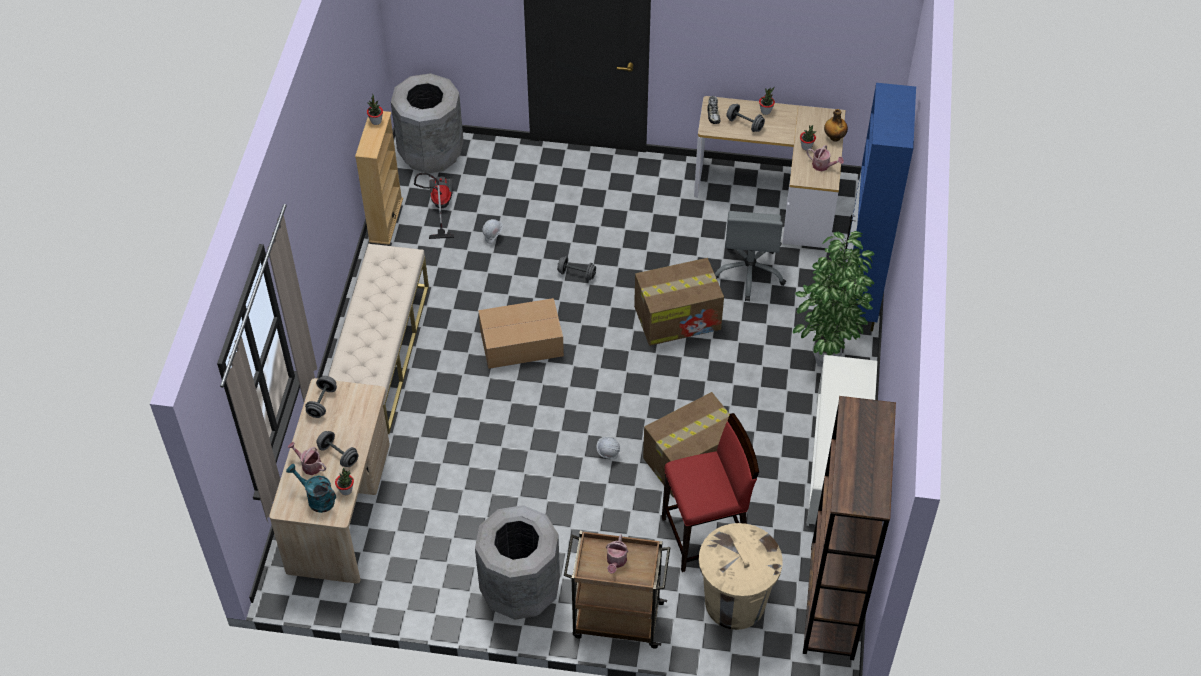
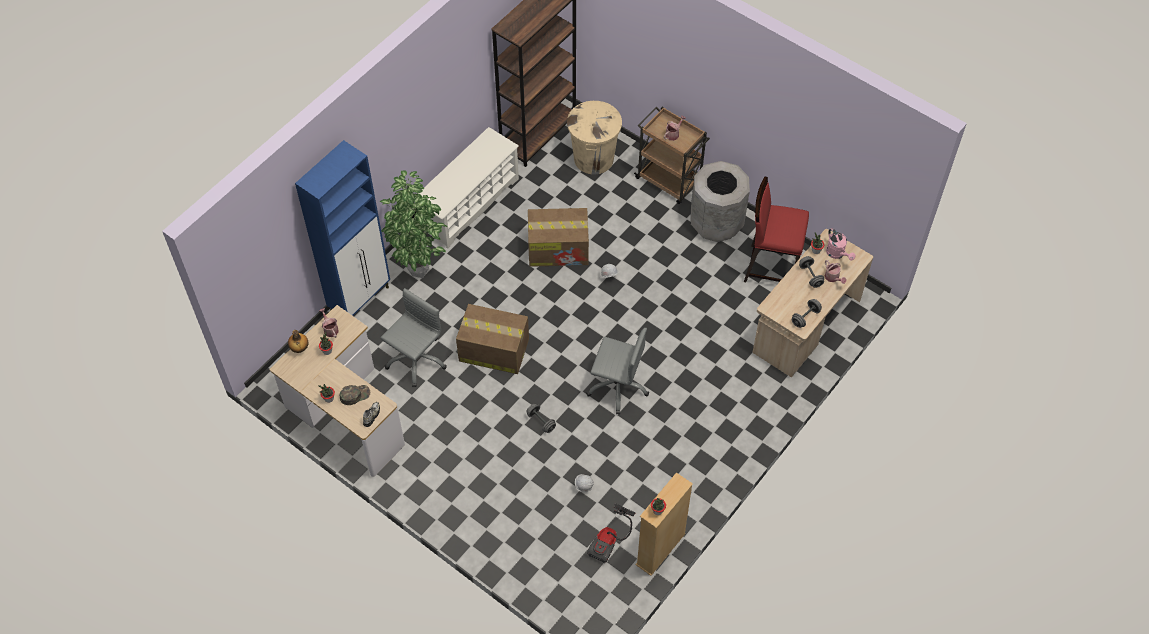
camera: 150 degrees left, 5 degrees up
turquoise watering can [286,464,336,513] -> pink watering can [826,228,856,261]
beige bench [328,244,429,434] -> none
grey trash can [391,73,464,173] -> none
cardboard box [478,298,564,369] -> grey office chair [586,328,649,414]
red stool [662,413,759,572] -> red stool moved to [744,177,809,282]
grey dumbbell [726,104,765,132] -> green cap [340,385,370,405]

